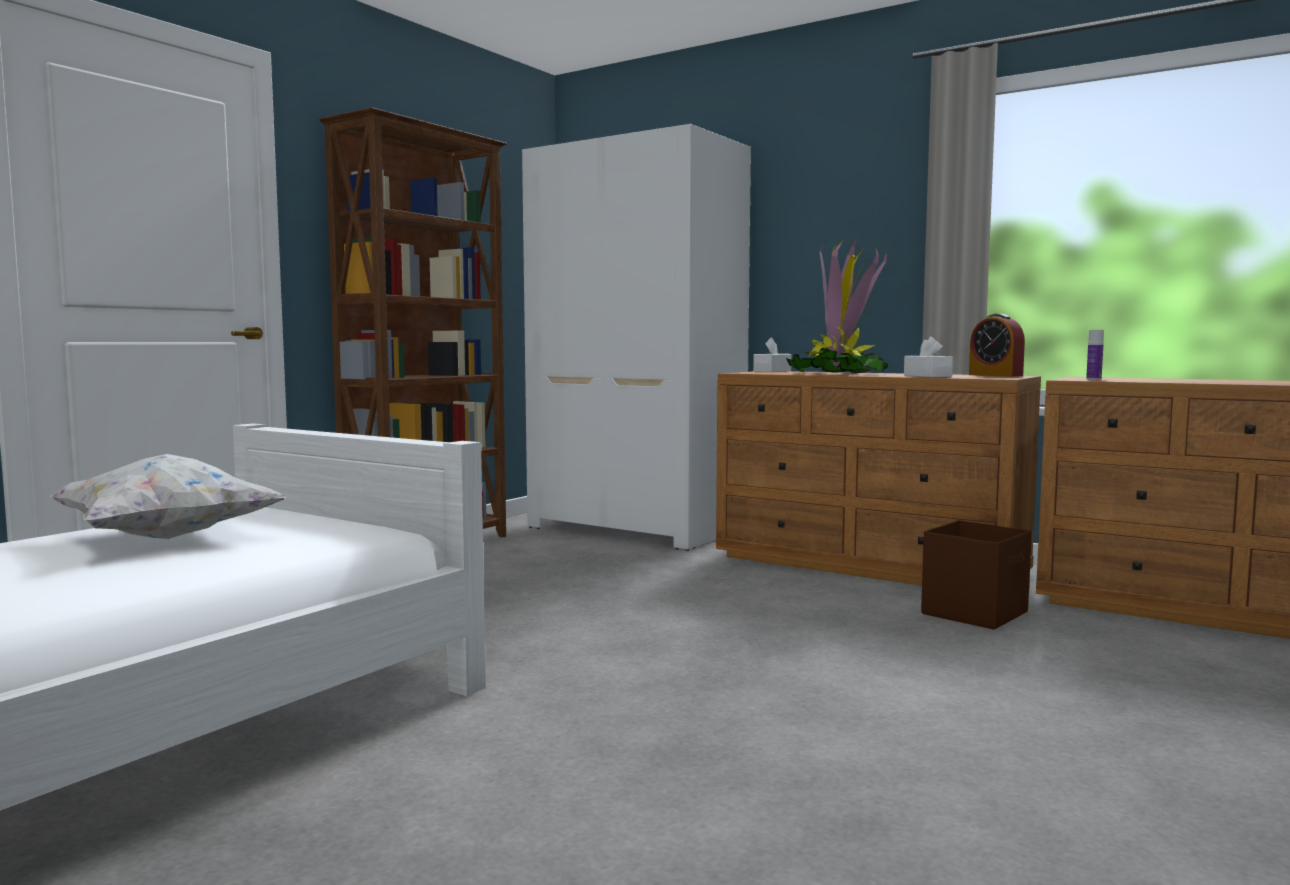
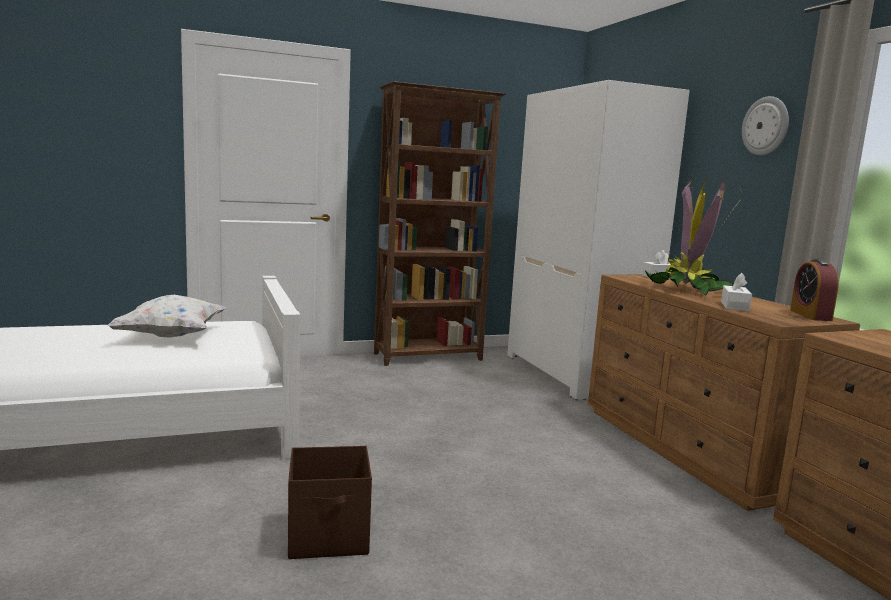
camera: 35 degrees right, 5 degrees up
brown storage box [921,520,1032,630] -> brown storage box moved to [288,446,372,559]
bottle [1086,330,1104,380] -> none
none -> wall clock [742,96,789,155]

